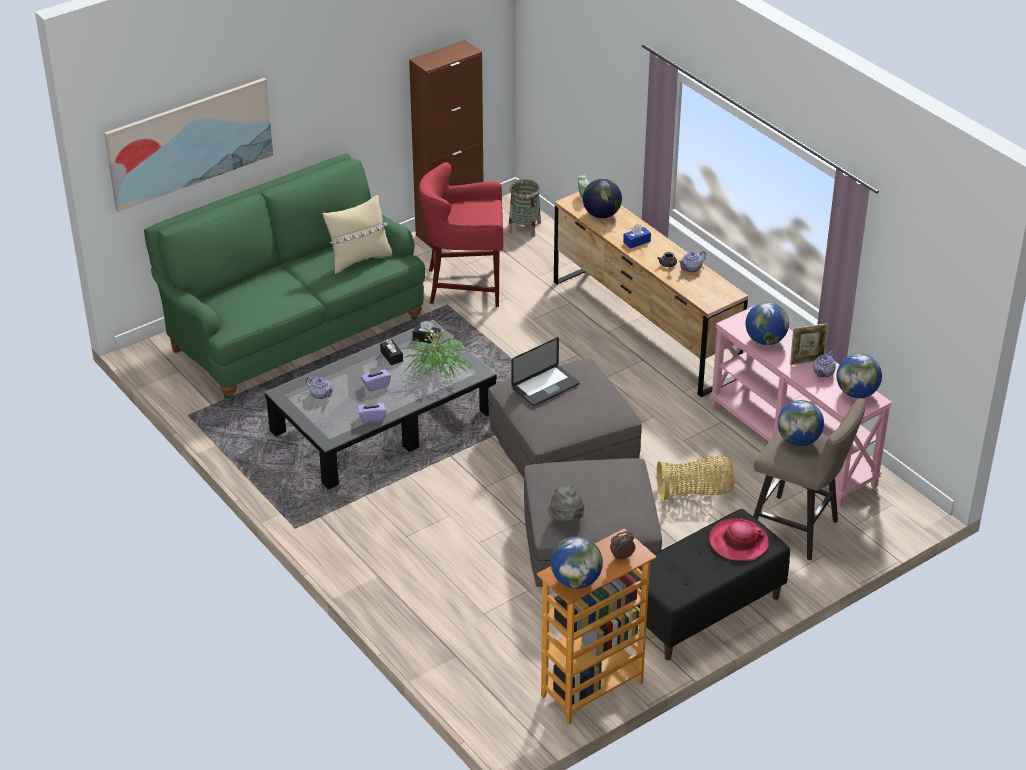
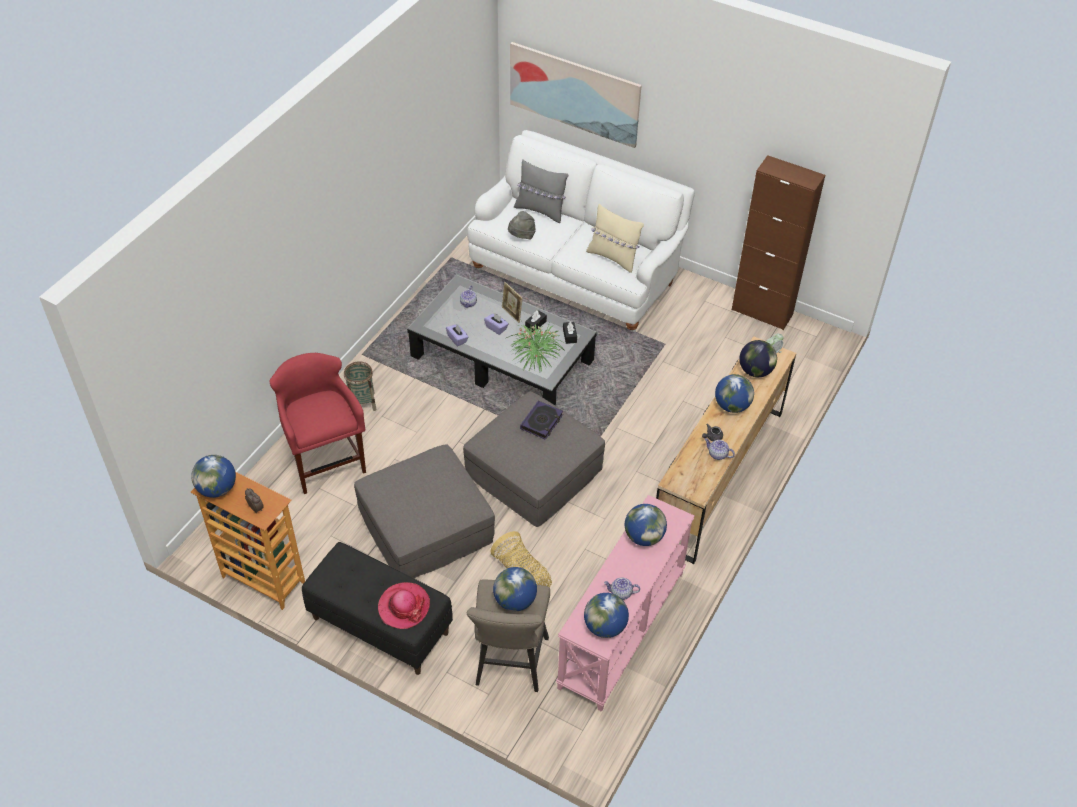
camera: 65 degrees right, 10 degrees up
green sofa [144,153,425,399] -> white sofa [467,130,695,332]
red stool [419,162,504,307] -> red stool moved to [269,353,366,494]
basket [508,179,541,237] -> basket moved to [344,362,377,411]
laptop [512,337,580,406] -> book [520,401,563,440]
grey hat [549,485,585,522] -> grey hat moved to [508,211,536,239]
blue tissue box [623,224,651,249] -> globe [715,374,754,413]
picture frame [790,323,828,365] -> picture frame moved to [502,282,523,323]
none -> grey pillow [514,160,568,223]

